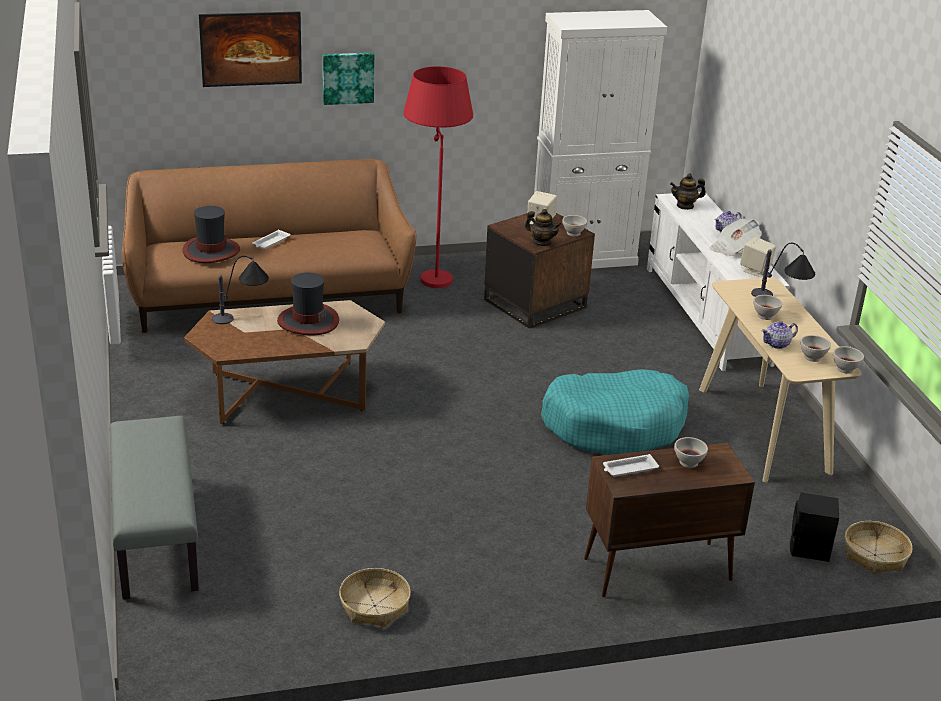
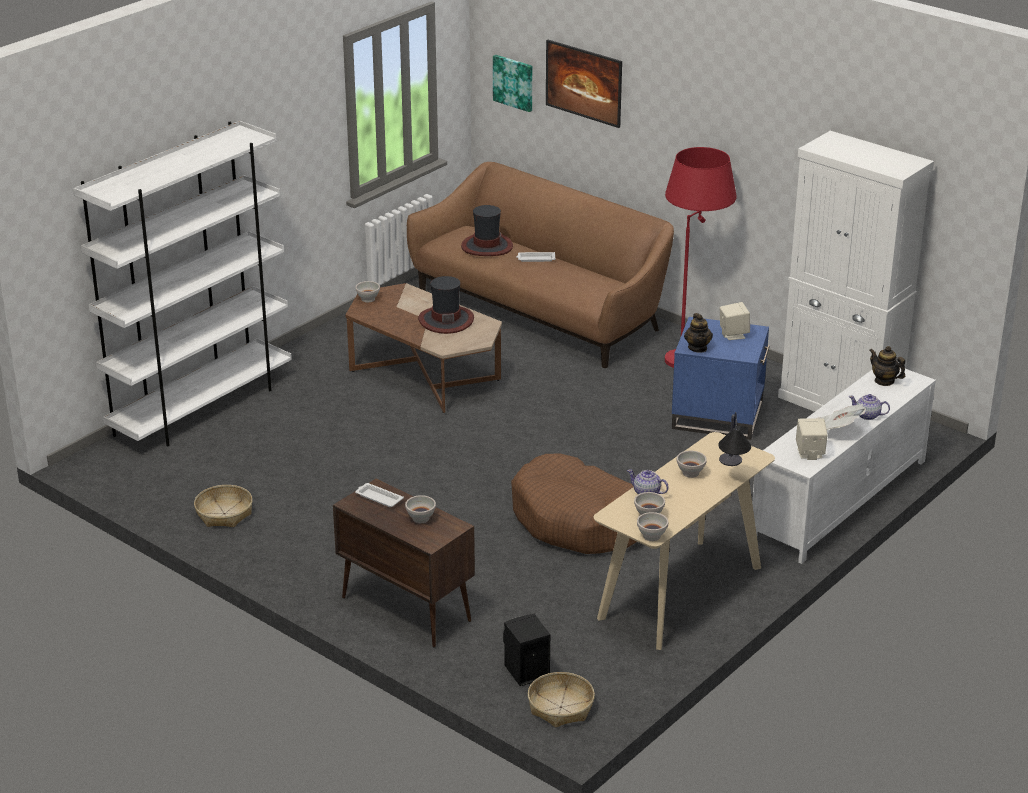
camera: 55 degrees right, 0 degrees up
grey bench [110,416,199,600] -> white bookcase [73,121,292,447]
table lamp [212,256,269,324] -> none
picture [323,53,374,105] -> picture moved to [493,55,532,112]
brown side table [484,213,595,329] -> blue side table [672,317,770,440]
turquoise dog bed [541,369,689,455] -> brown dog bed [511,453,637,554]
white bowl [562,215,587,236] -> white bowl moved to [356,281,380,303]

